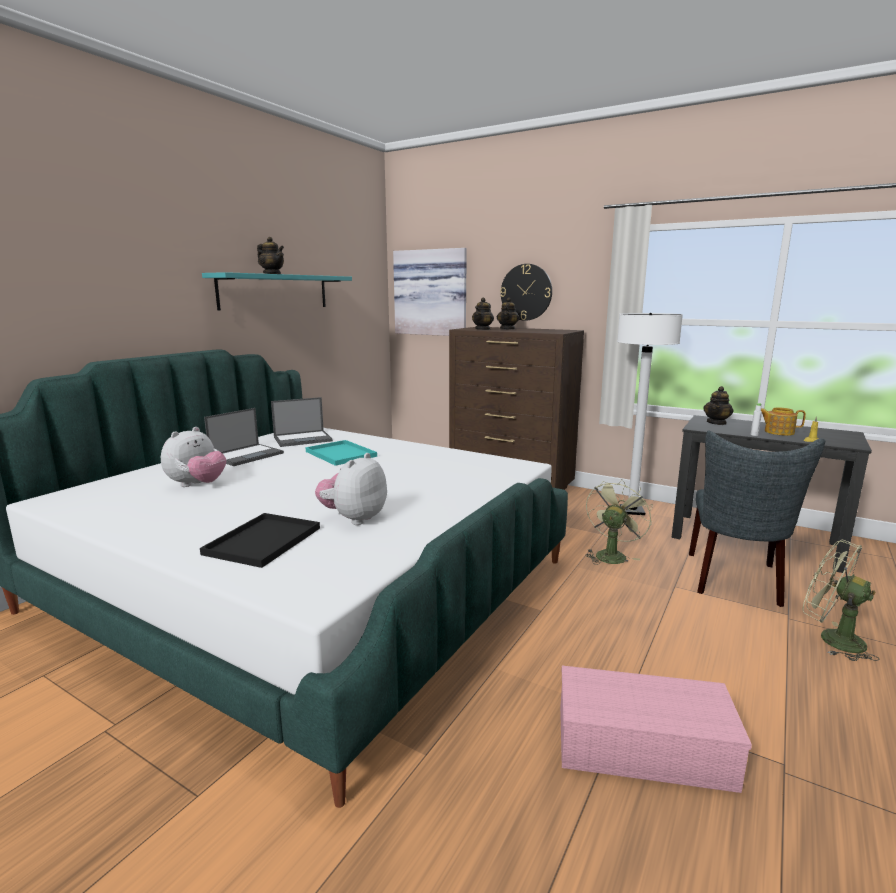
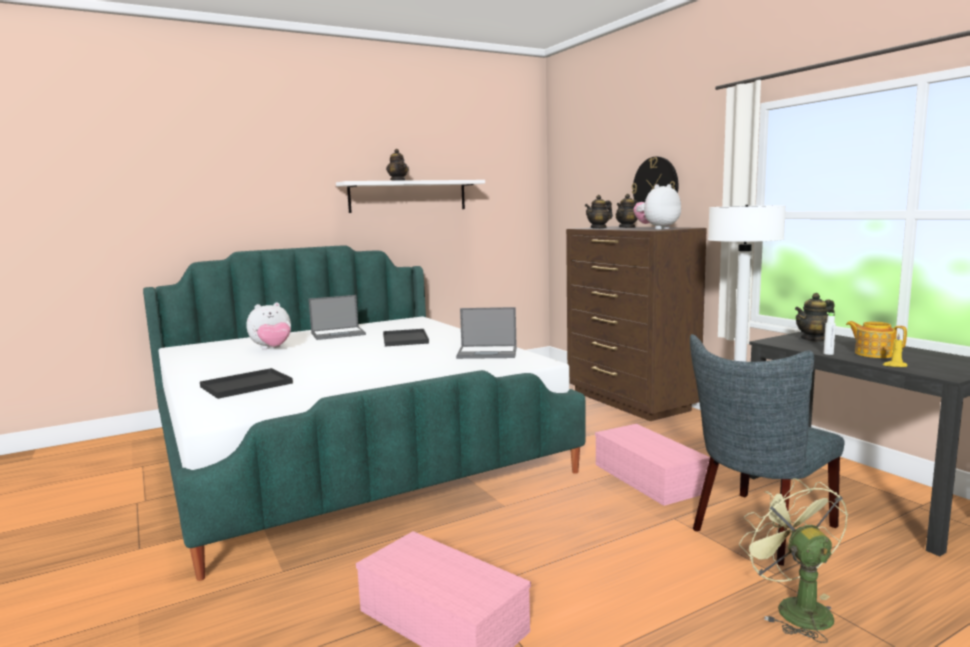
camera: 30 degrees right, 5 degrees down
turquoise shelf [202,272,352,310] -> white shelf [336,180,485,213]
laptop [271,397,333,447] -> laptop moved to [456,307,517,359]
turquoise tray [306,440,377,466] -> black tray [383,329,429,347]
plush toy [315,453,387,525] -> plush toy moved to [633,184,681,230]
picture [393,248,467,336] -> none
green fan [585,479,653,565] -> pink storage box [595,424,710,506]

